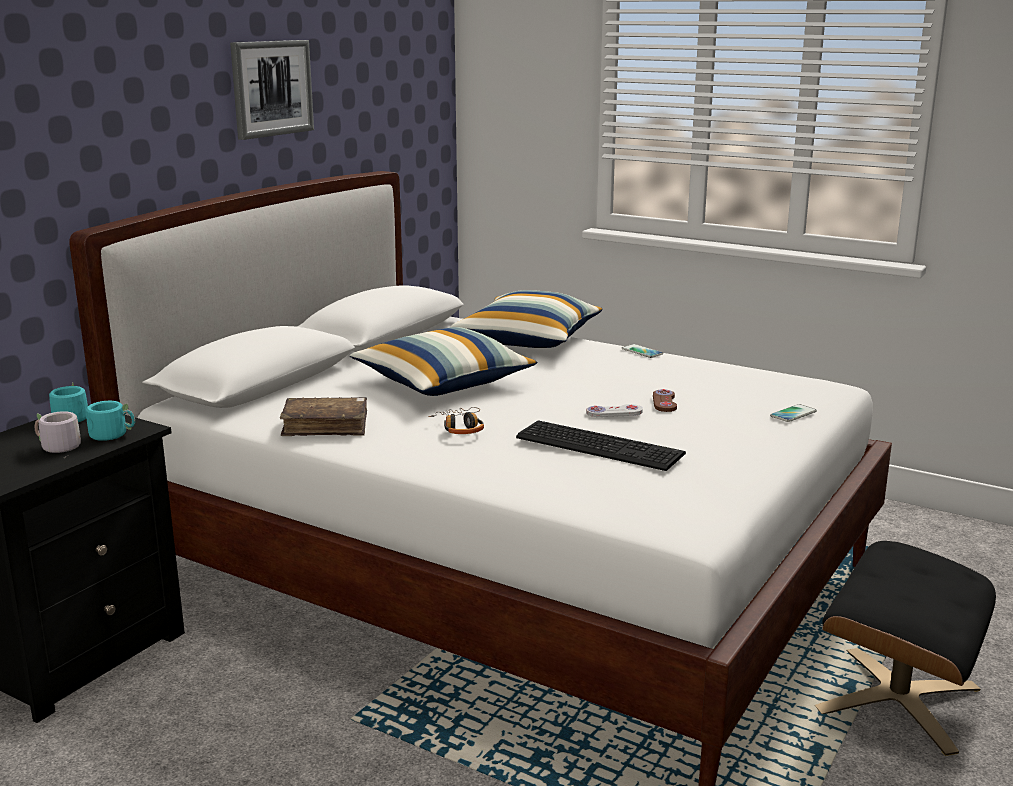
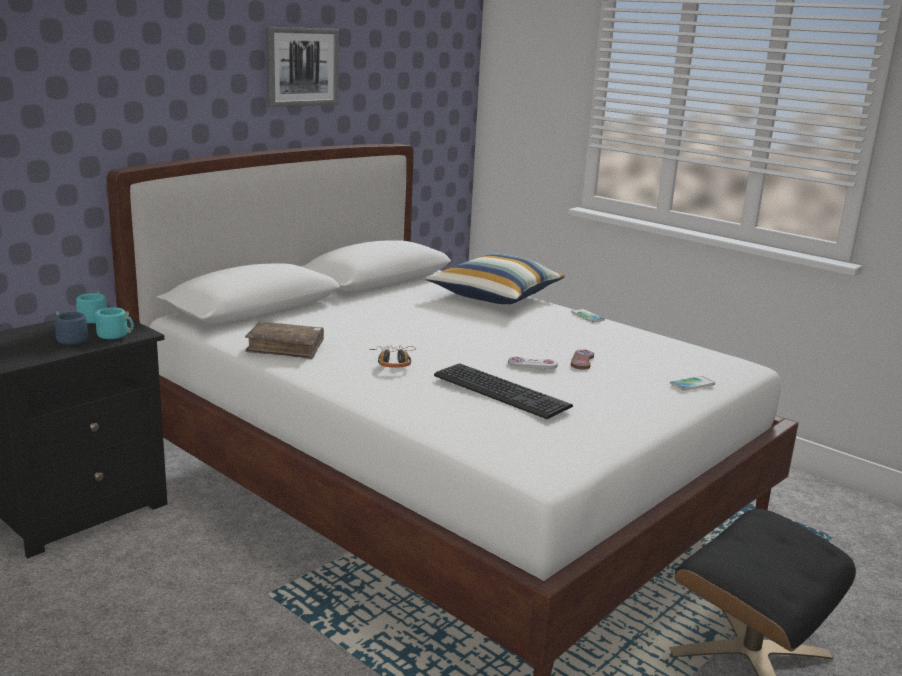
camera: 10 degrees right, 0 degrees up
grey mug [35,411,81,457] -> blue mug [54,311,88,349]
pillow [350,327,537,396] -> none

